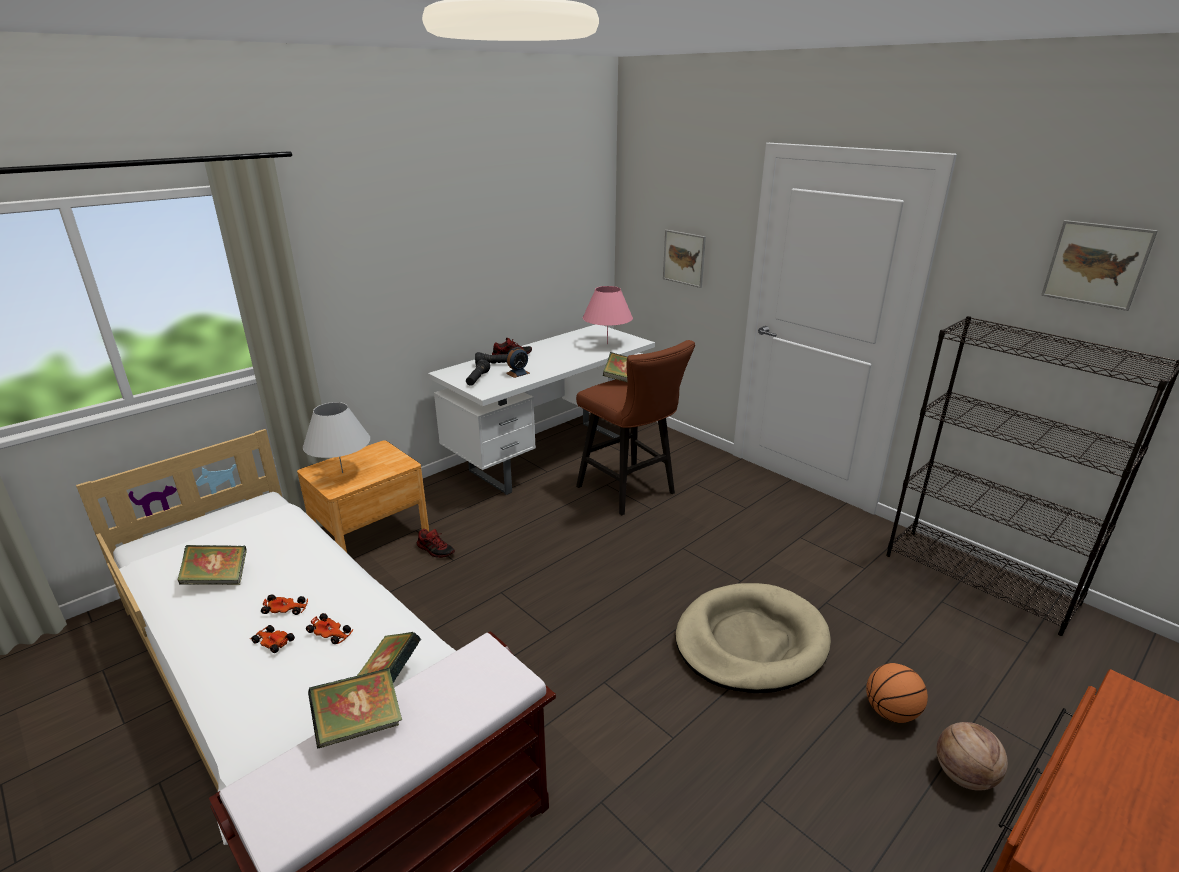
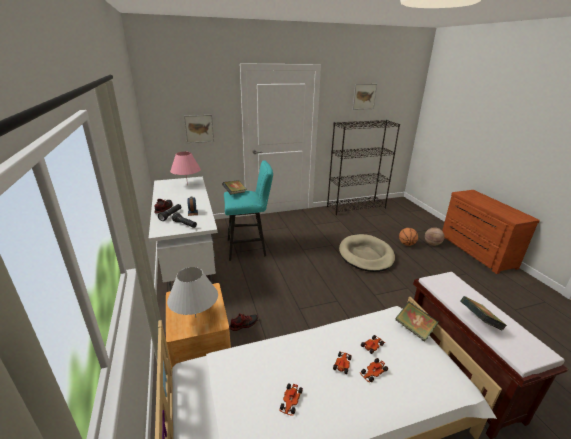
camera: 65 degrees left, 0 degrees up
book [177,545,247,585] -> toy car [279,383,303,416]
brown stool [576,340,695,515] -> turquoise stool [224,160,273,261]

